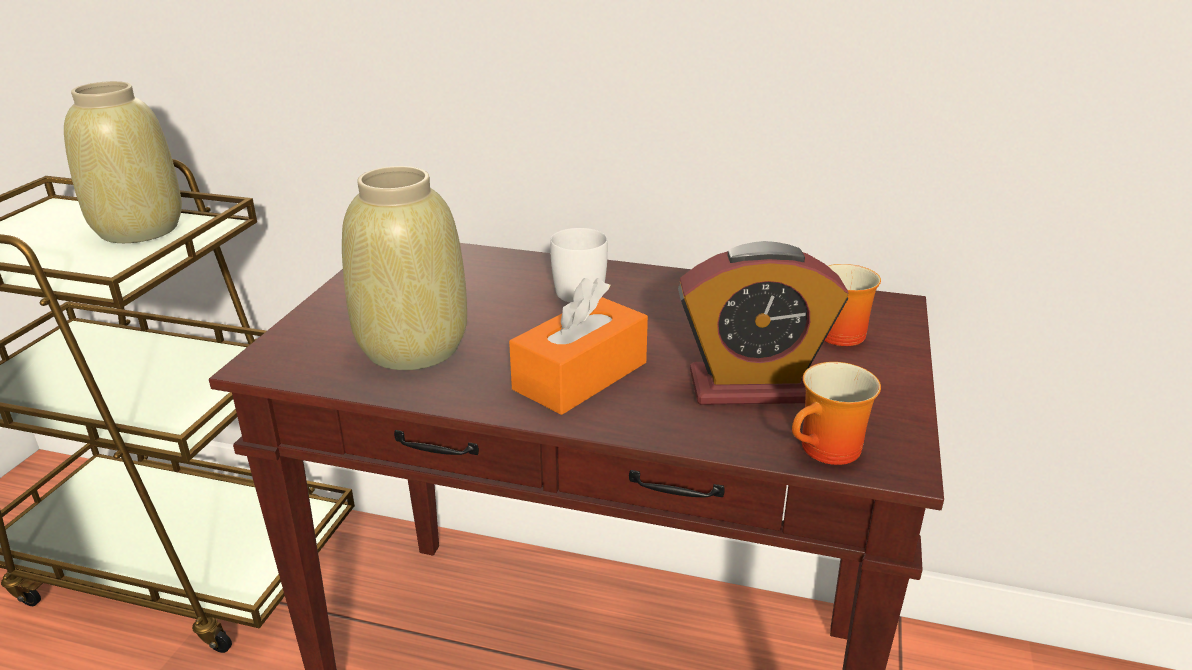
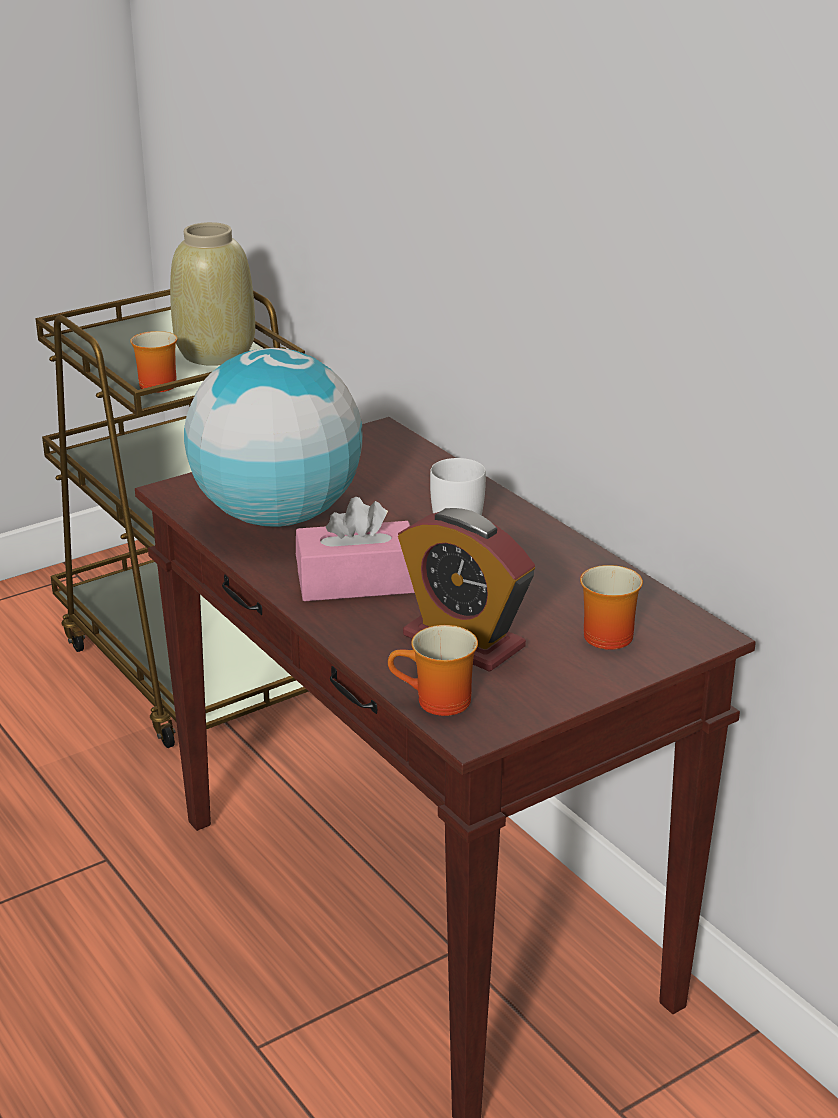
camera: 40 degrees right, 0 degrees up
beige vase [342,166,467,370] -> globe [184,348,363,527]
orange tissue box [509,278,648,415] -> pink tissue box [296,497,415,601]
none -> mug [130,331,177,393]

